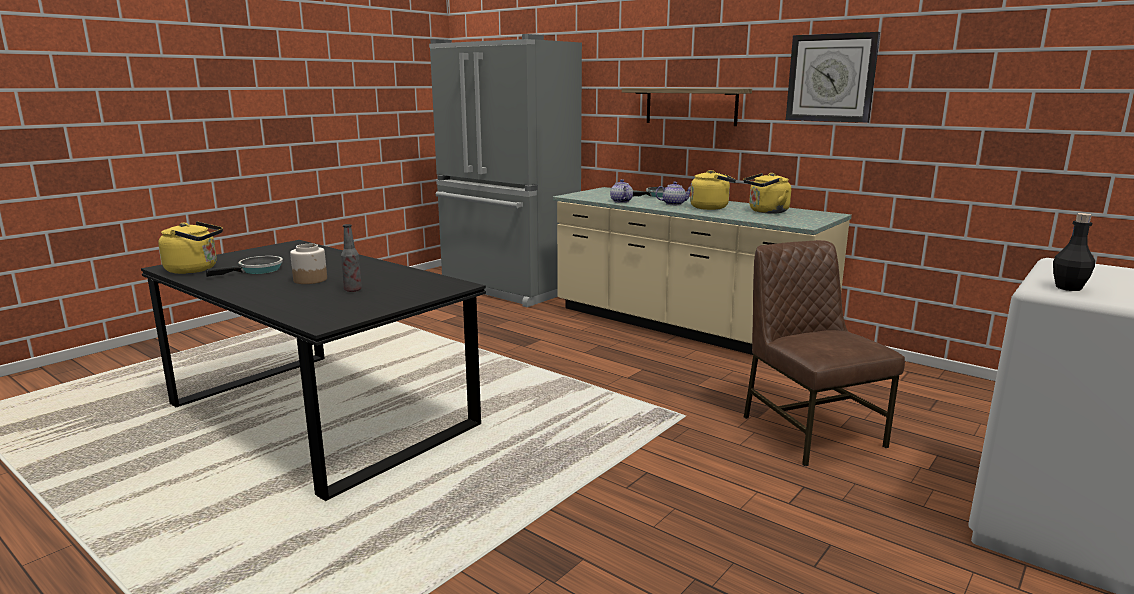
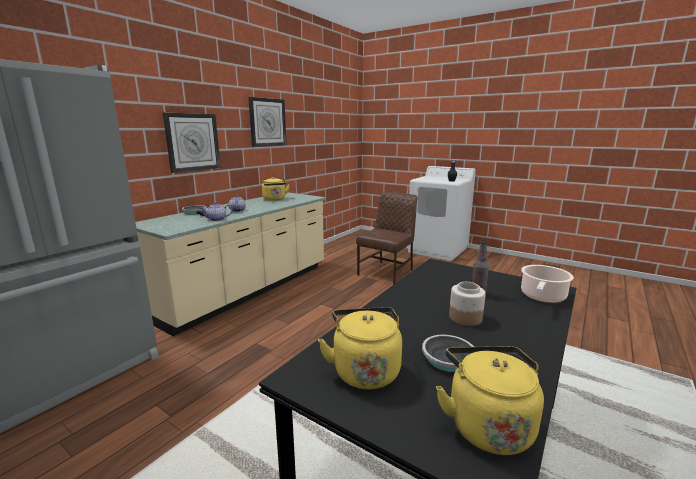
camera: 95 degrees left, 0 degrees up
shelf [622,88,752,126] -> wall clock [163,113,221,173]
yellow kettle [690,170,736,210] -> yellow kettle moved to [318,307,402,389]
brown chair [744,240,905,466] -> brown chair turned 150 degrees clockwise [356,192,417,285]
none -> cooking pot [521,265,574,303]

